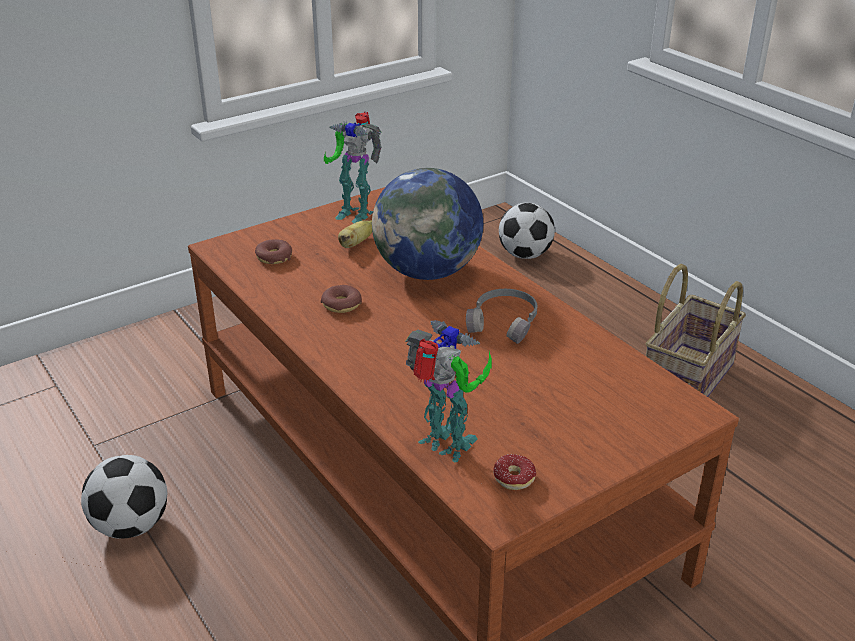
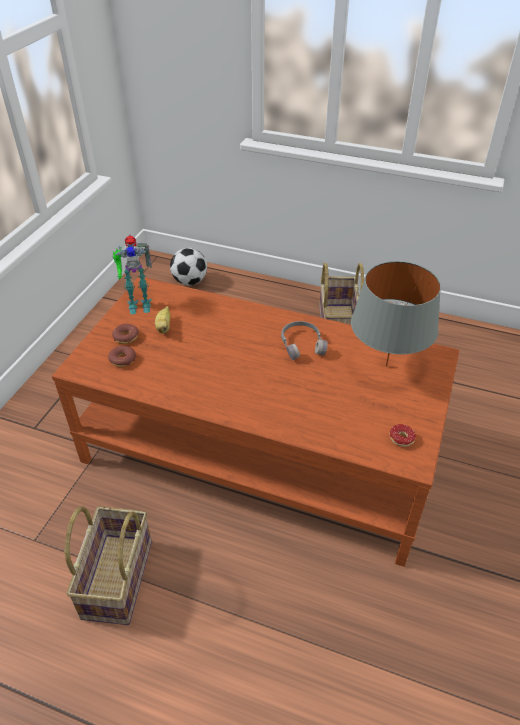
camera: 35 degrees left, 10 degrees up
football [81,455,167,539] -> basket [65,506,152,625]
donut [321,285,362,313] -> donut moved to [112,324,139,344]
globe [372,168,483,280] -> none
toy robot [405,320,492,462] -> none
none -> grey table lamp [351,261,441,367]

